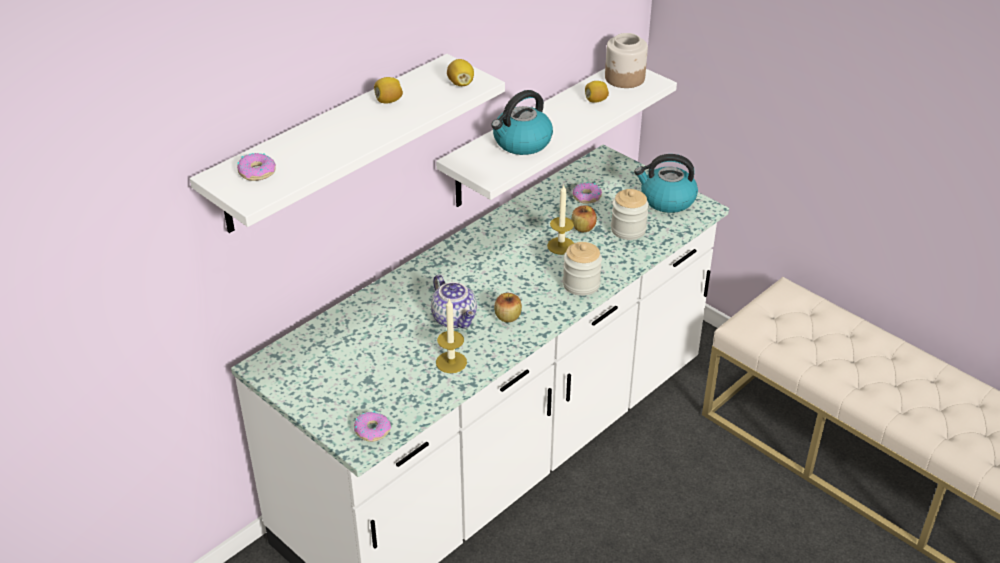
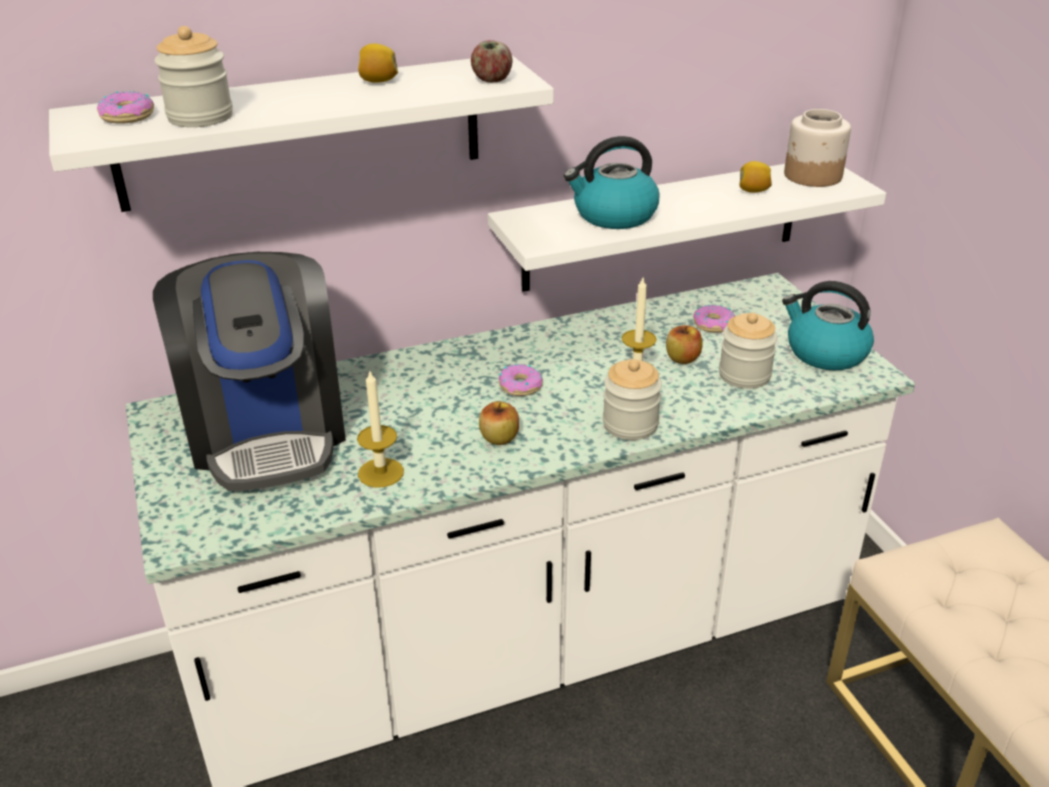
camera: 25 degrees right, 5 degrees down
donut [354,411,391,442] -> donut moved to [499,364,543,396]
teapot [431,275,477,329] -> none
lemon [447,59,474,86] -> apple [471,40,512,82]
none -> coffee machine [153,252,346,491]
none -> jar [155,26,233,127]

